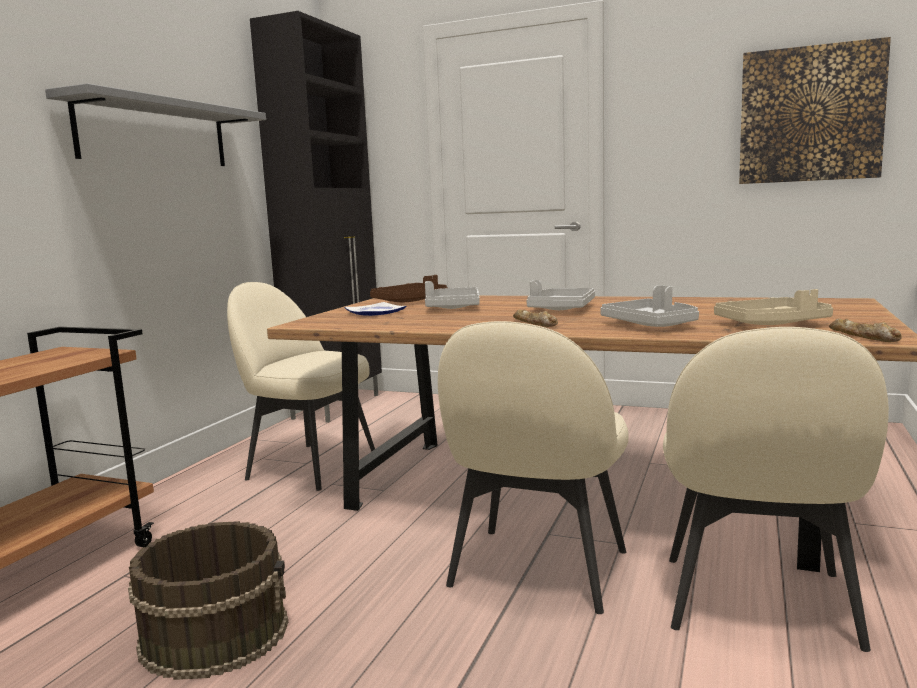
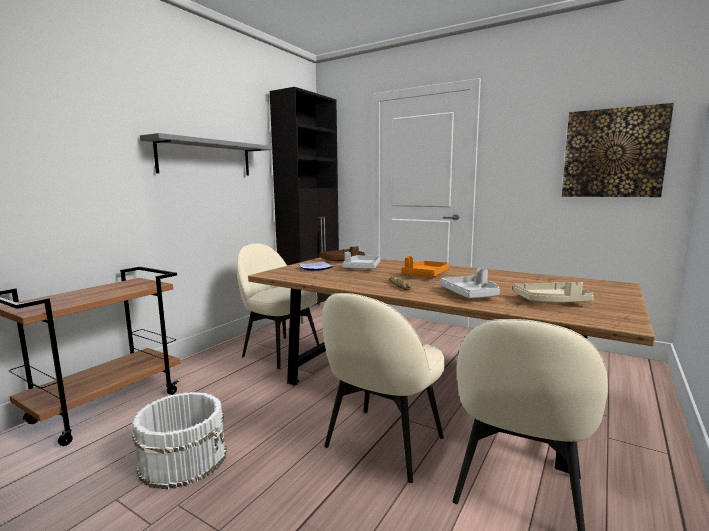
camera: 10 degrees right, 0 degrees up
brown bucket [128,521,288,680] -> white bucket [132,392,227,489]
grey tray [526,280,595,310] -> orange tray [401,256,449,277]
bread [829,318,902,342] -> none

